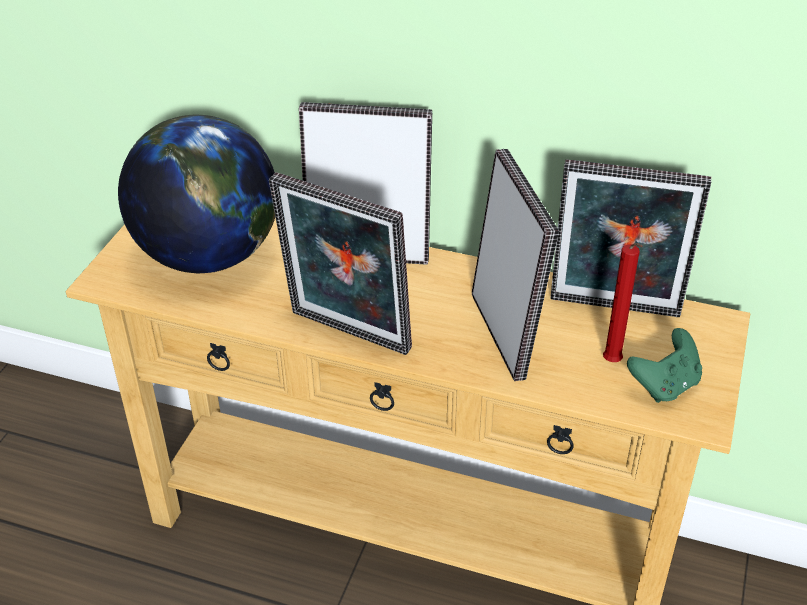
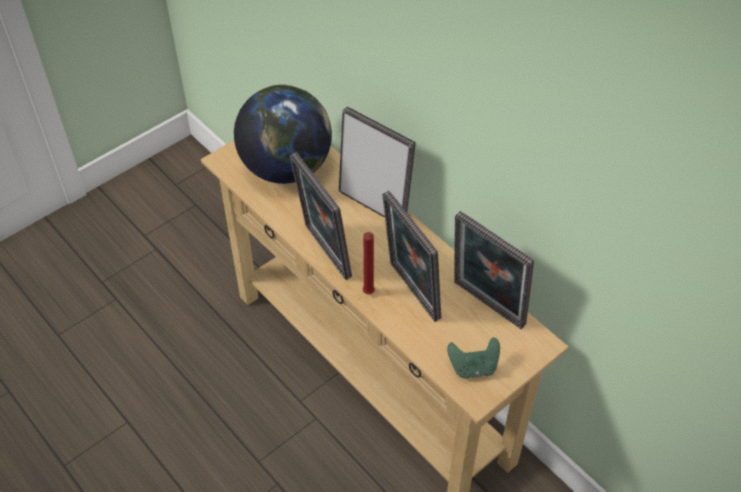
camera: 30 degrees right, 10 degrees up
picture frame [472,149,559,381] -> picture frame turned 135 degrees clockwise [382,191,441,322]
red candle [603,243,643,362] -> red candle moved to [363,232,375,294]

